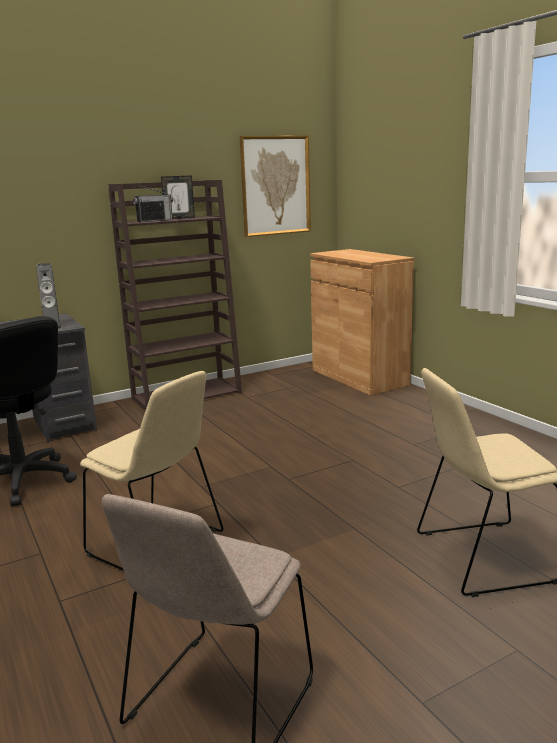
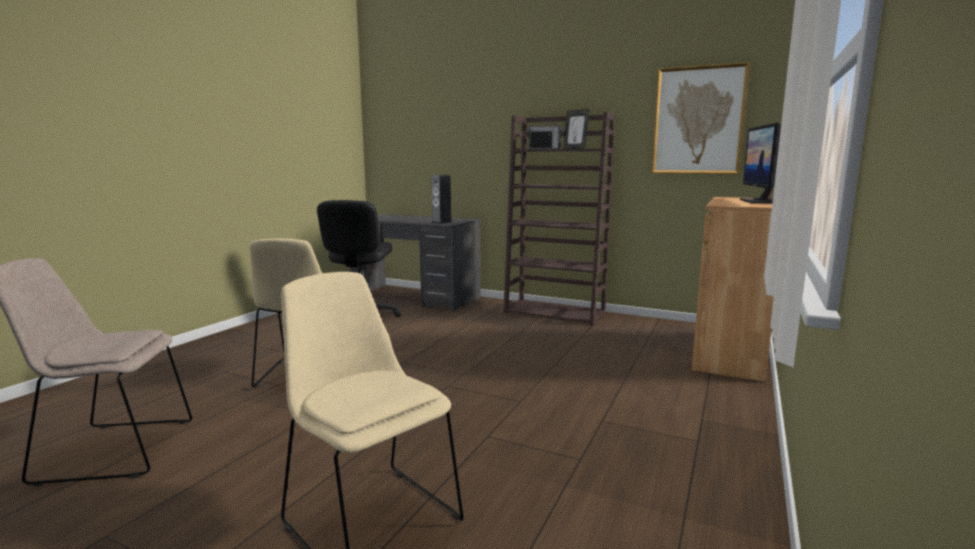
camera: 55 degrees right, 5 degrees down
none -> monitor [740,123,781,203]

